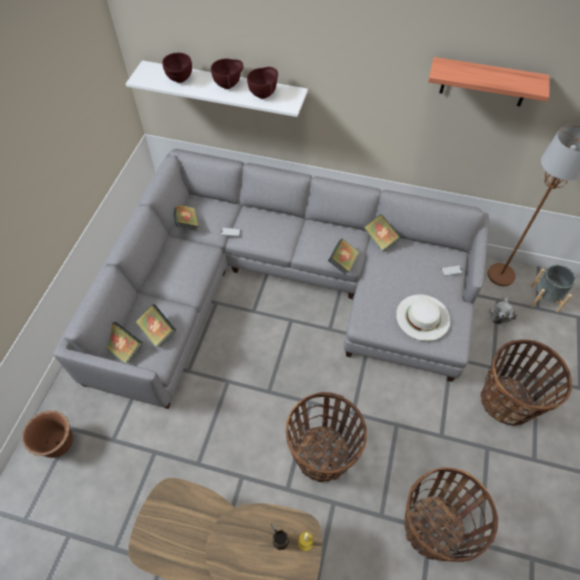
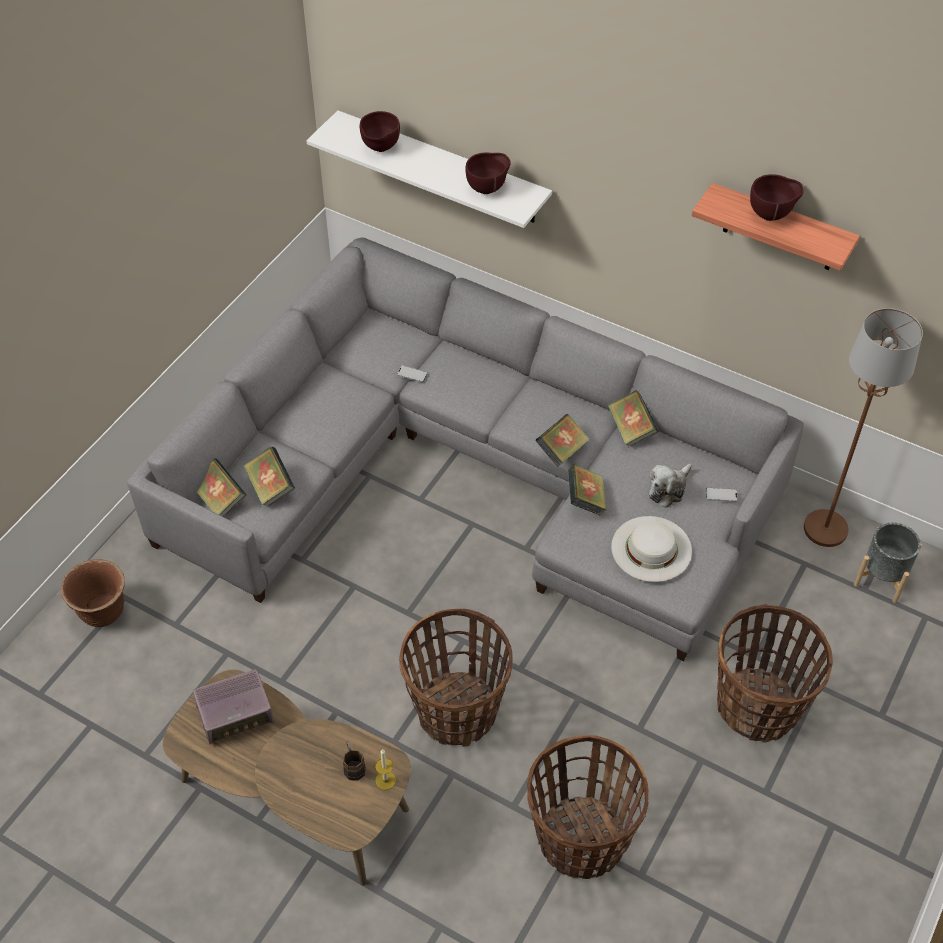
camera: 15 degrees right, 5 degrees down
book [173,205,199,231] -> book moved to [568,464,606,516]
brown bowl [211,58,243,89] -> brown bowl moved to [750,174,804,221]
plush toy [489,295,517,327] -> plush toy moved to [649,464,692,508]
none -> radio [193,669,273,745]

